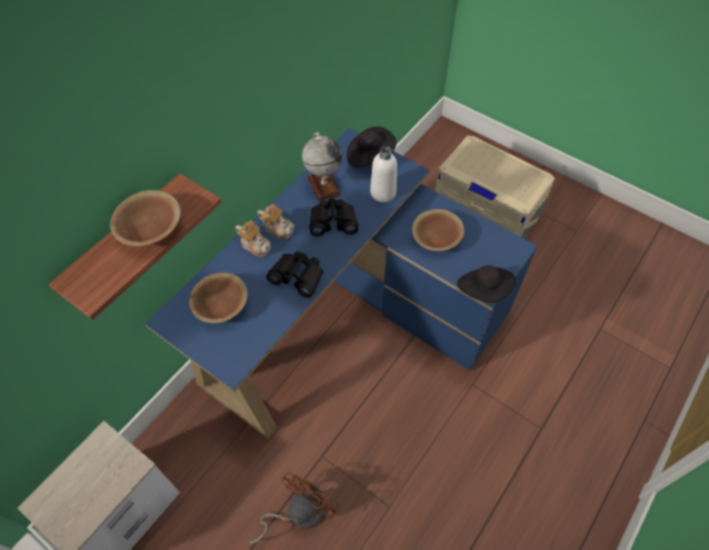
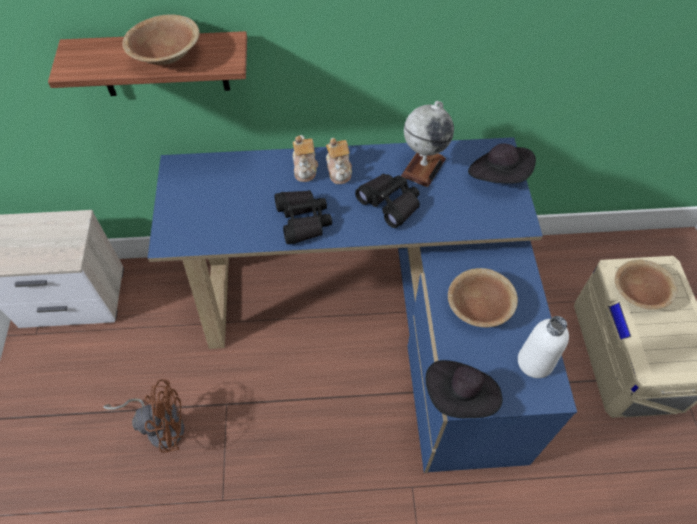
camera: 50 degrees right, 0 degrees up
brown bowl [190,272,248,323] -> brown bowl moved to [615,260,677,310]
white bottle [370,146,397,202] -> white bottle moved to [518,316,569,378]

